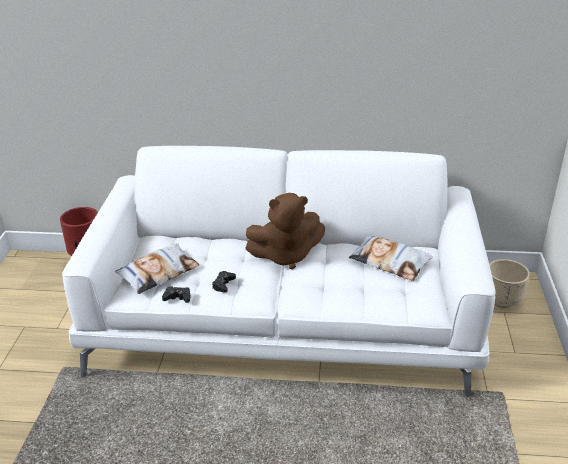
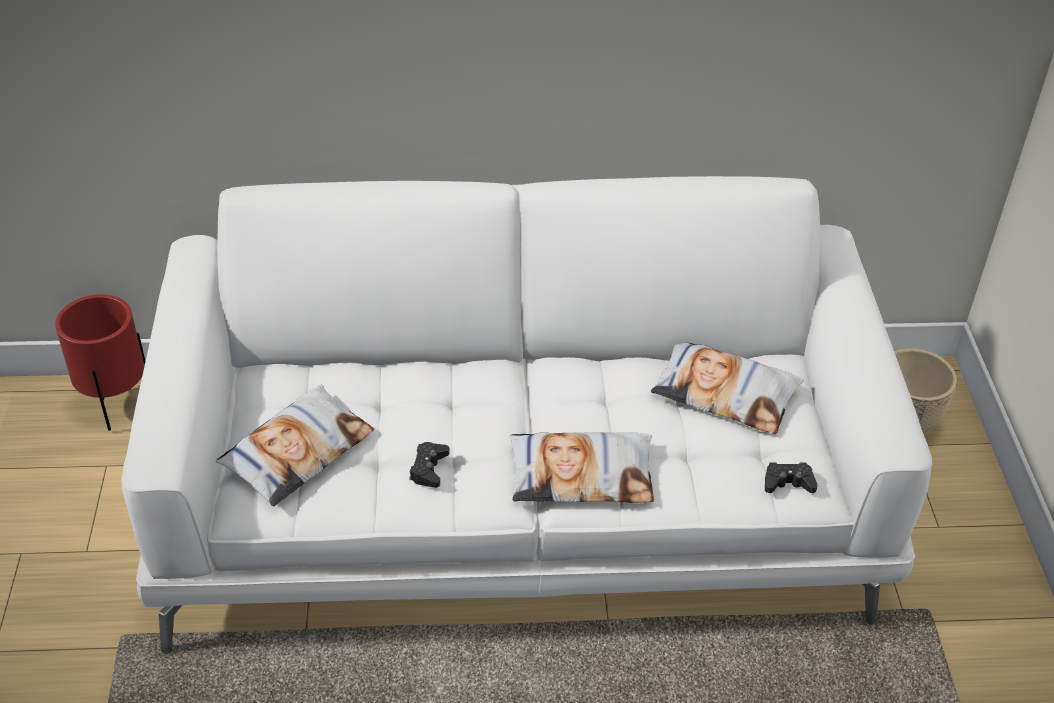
camera: 10 degrees left, 10 degrees up
black game controller [162,286,191,303] -> black game controller moved to [765,463,818,493]
brown plush toy [245,193,325,269] -> none
none -> pillow [509,432,654,503]

